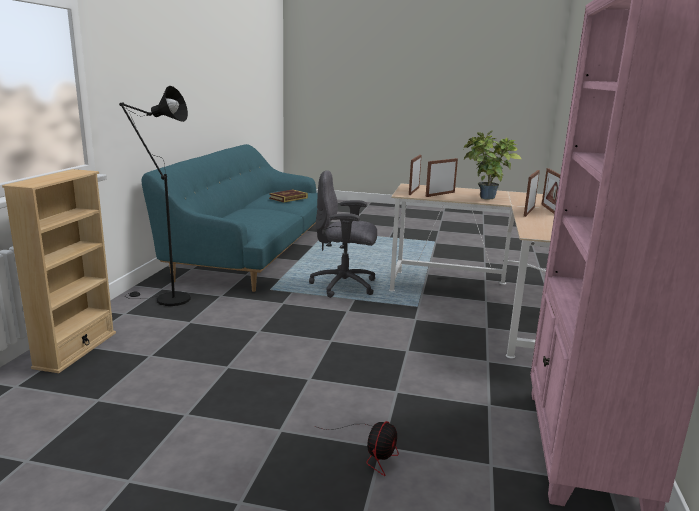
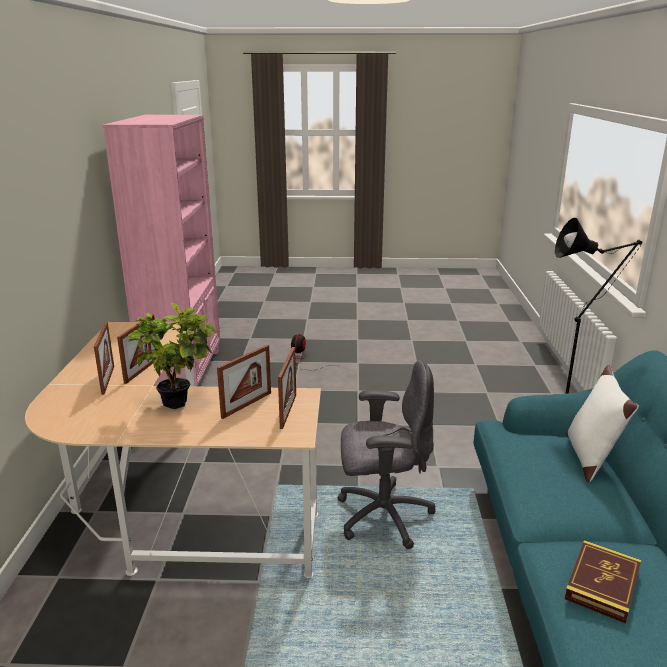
camera: 170 degrees right, 5 degrees up
beige bookcase [2,169,116,373] -> none
none -> white pillow [566,365,639,482]

